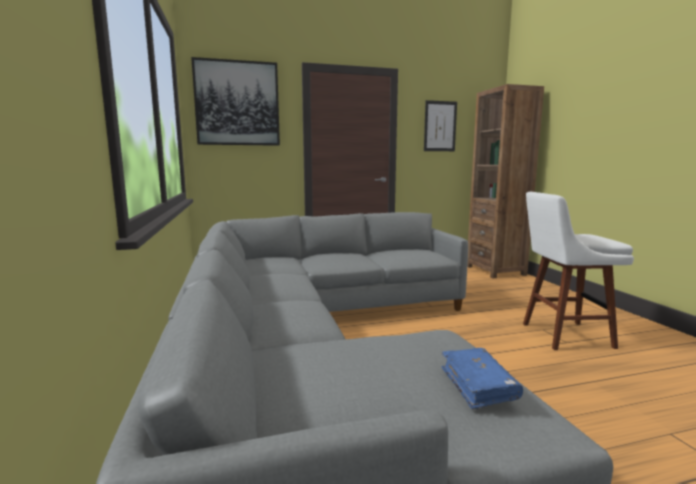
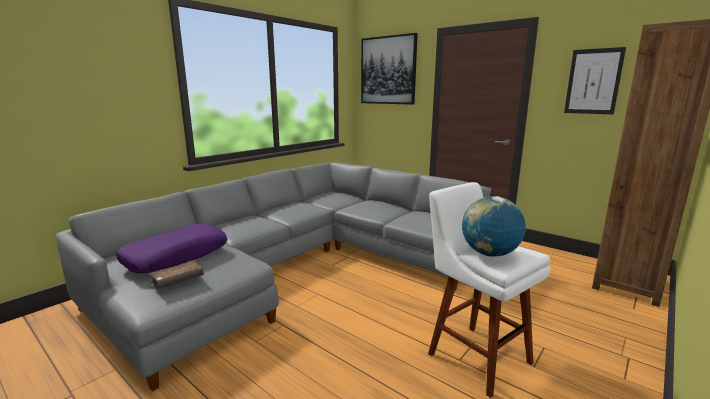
camera: 55 degrees right, 5 degrees up
blue book [441,348,523,410] -> brown book [149,260,204,289]
none -> purple pillow [116,224,227,273]
none -> globe [462,196,526,257]

